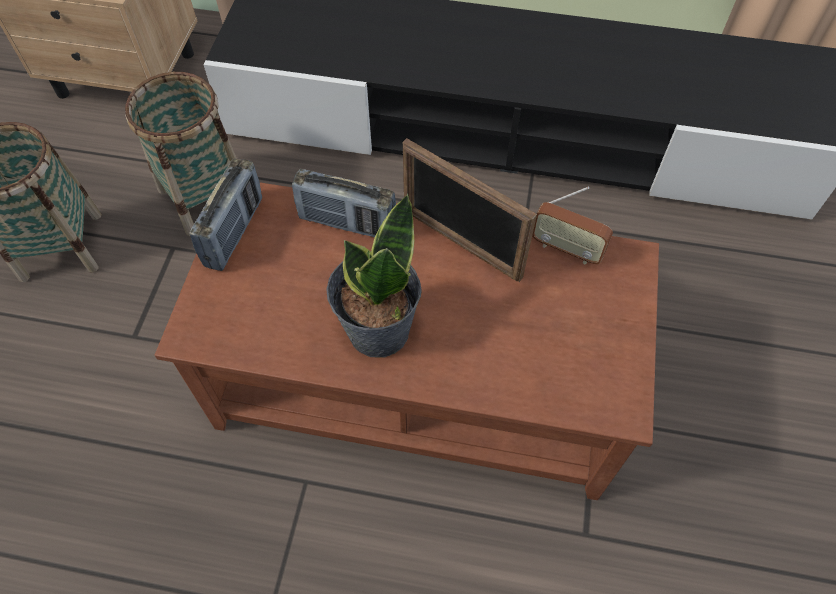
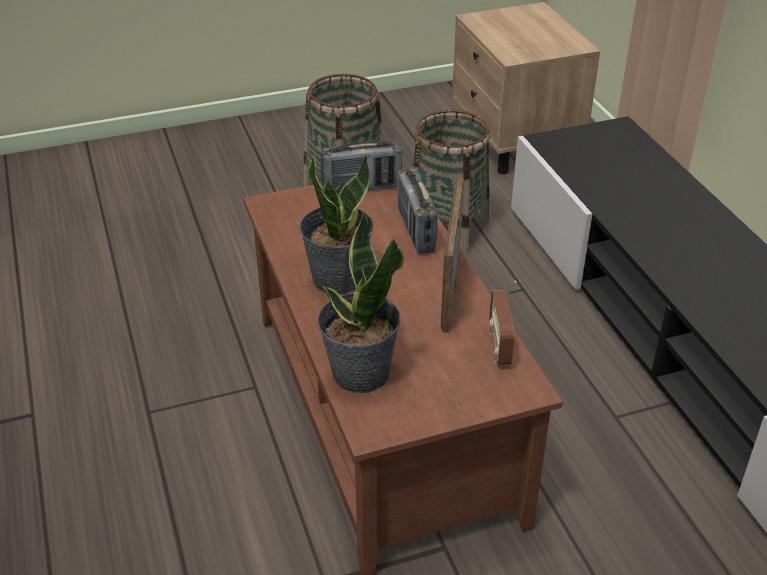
camera: 60 degrees right, 20 degrees down
none -> potted plant [317,212,404,393]

